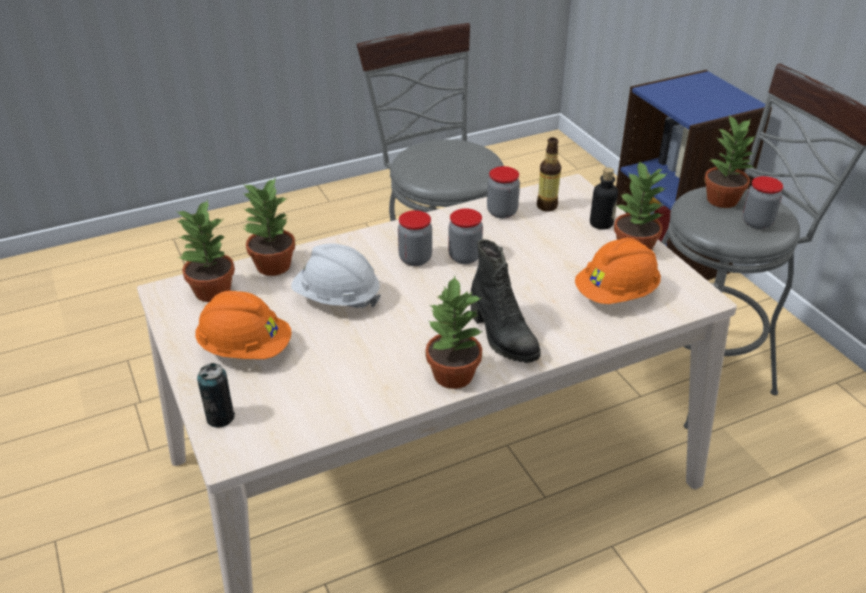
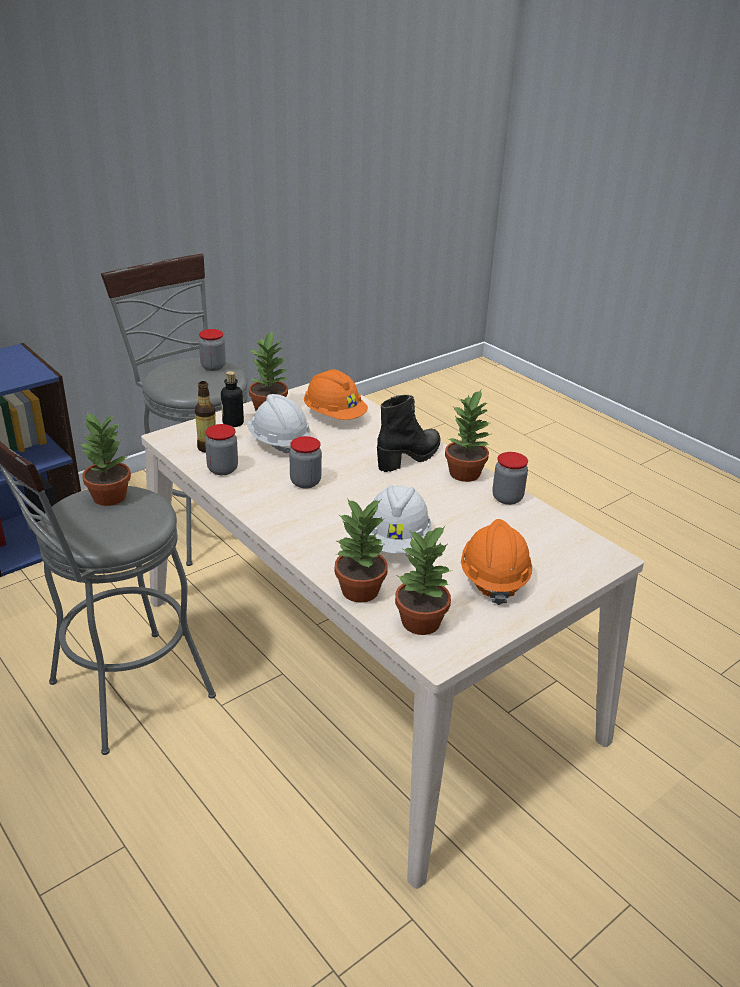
camera: 105 degrees left, 5 degrees down
can [197,363,235,427] -> none
jar [398,210,432,266] -> jar moved to [492,452,528,505]
potted plant [704,115,755,208] -> potted plant moved to [80,411,131,506]
none -> white hard hat [246,394,311,453]

